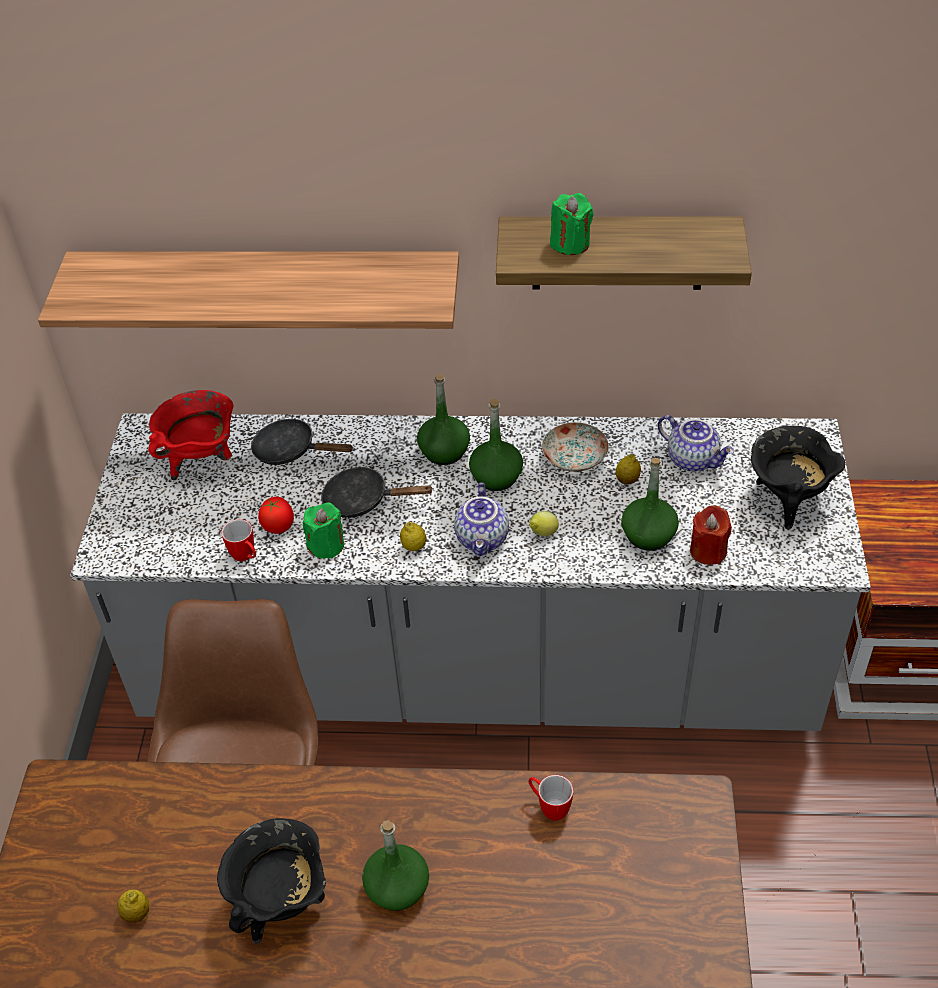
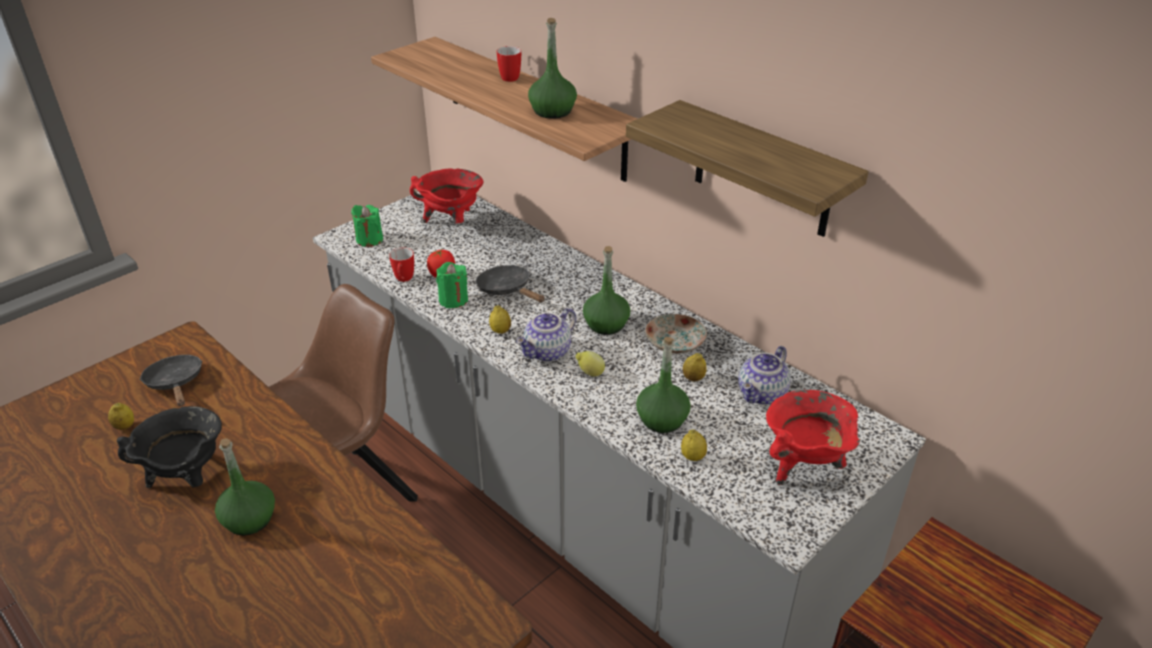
camera: 40 degrees right, 10 degrees down
black frying pan [251,418,354,465] -> black frying pan moved to [140,355,202,406]
green bottle [417,374,470,465] -> green bottle moved to [528,18,577,119]
mug [529,775,573,821] -> mug moved to [496,46,521,82]
green candle [550,193,593,255] -> green candle moved to [351,205,383,247]
teapot [658,415,734,472] -> teapot turned 45 degrees clockwise [739,346,791,405]
red candle [690,505,732,565] -> lemon [681,429,707,461]
black cooking pot [751,426,845,529] -> red cooking pot [766,390,860,485]

